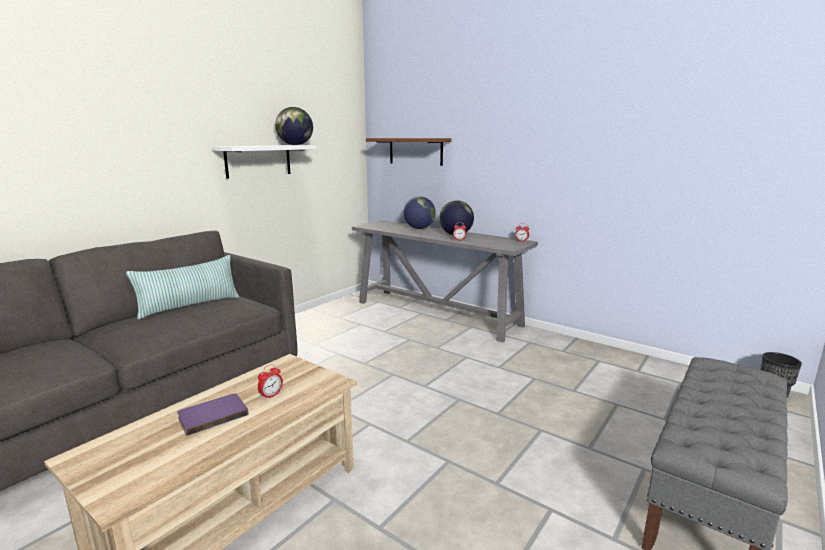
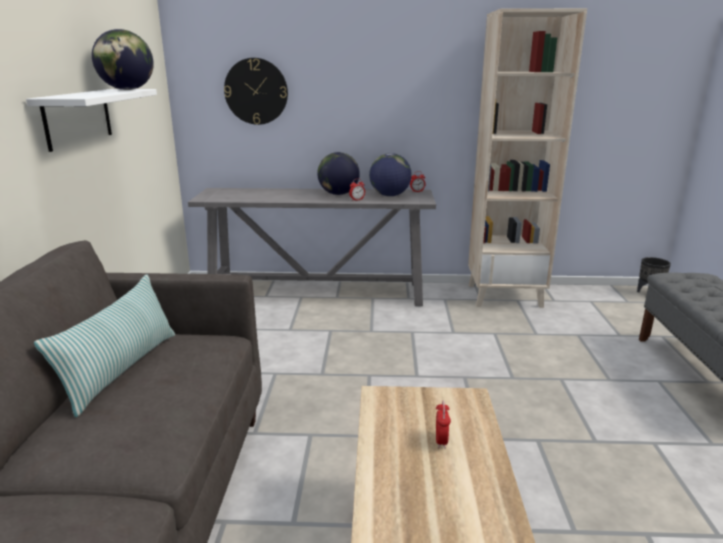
camera: 35 degrees left, 5 degrees up
purple book [177,393,249,436] -> none
brown shelf [366,138,451,166] -> wall clock [224,58,288,125]
globe [404,196,436,229] -> globe moved to [369,153,412,196]
none -> beige bookcase [468,8,587,308]

